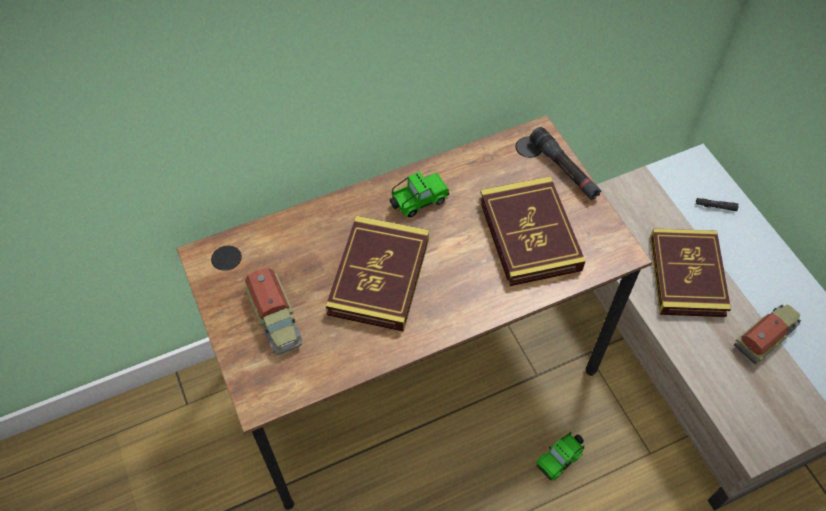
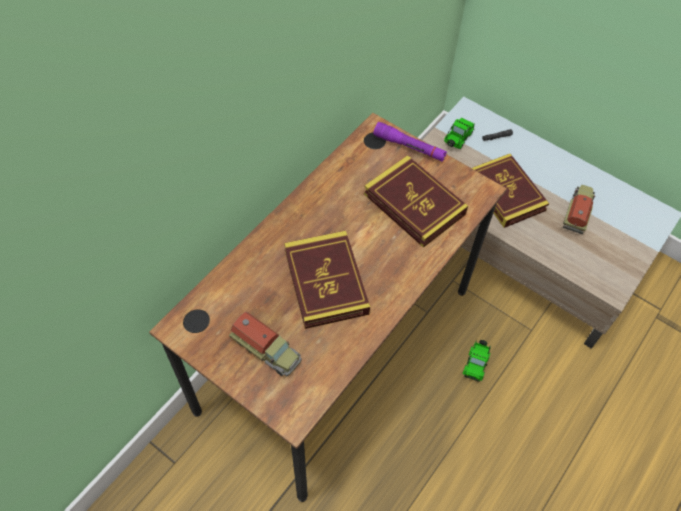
camera: 30 degrees left, 0 degrees up
toy car [390,171,449,217] -> toy car moved to [444,118,475,149]
black flashlight [530,127,601,200] -> purple flashlight [373,122,447,162]

